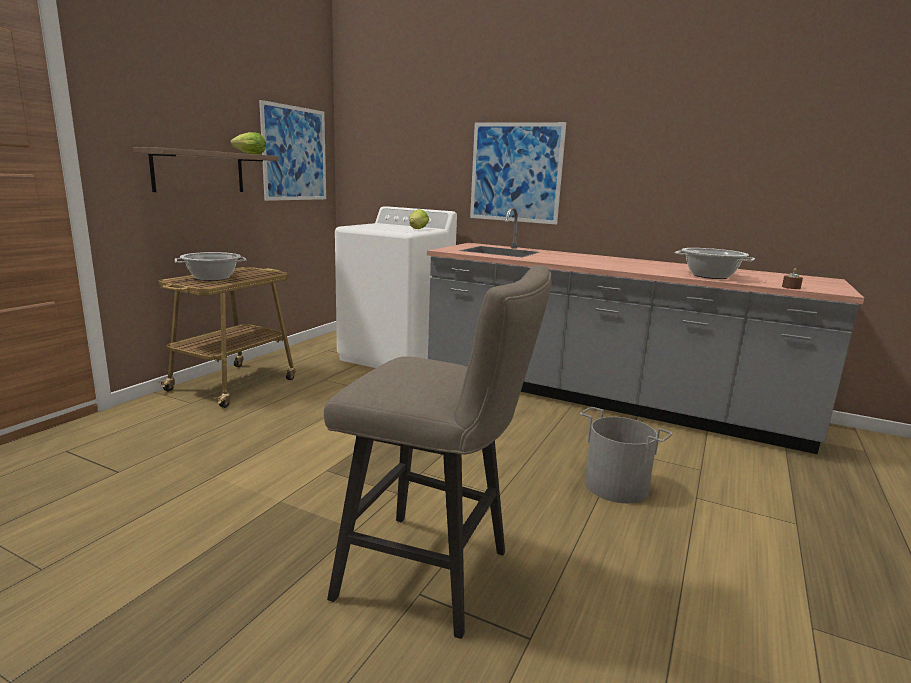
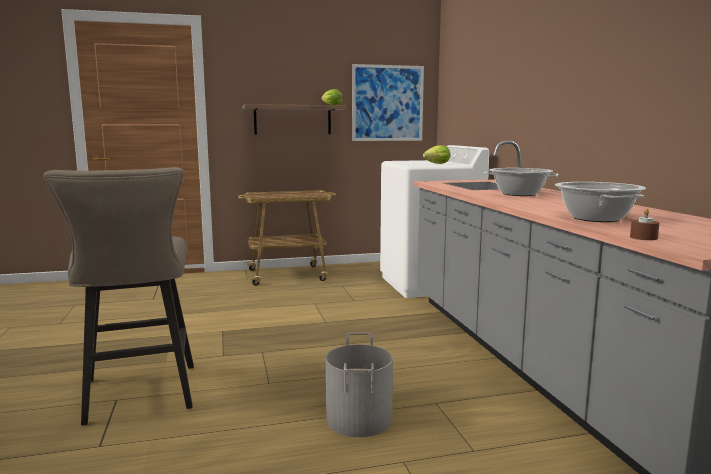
camera: 50 degrees right, 5 degrees down
cooking pot [175,252,247,281] -> cooking pot moved to [483,168,558,196]
picture [470,122,566,225] -> none

